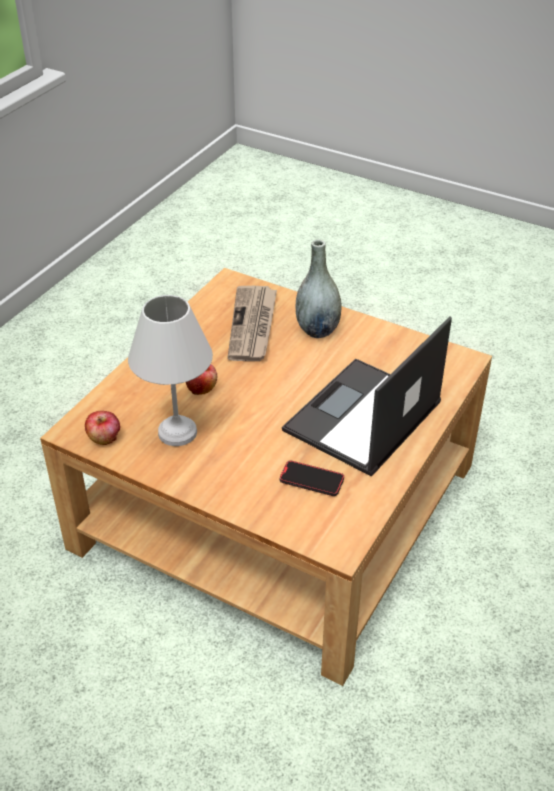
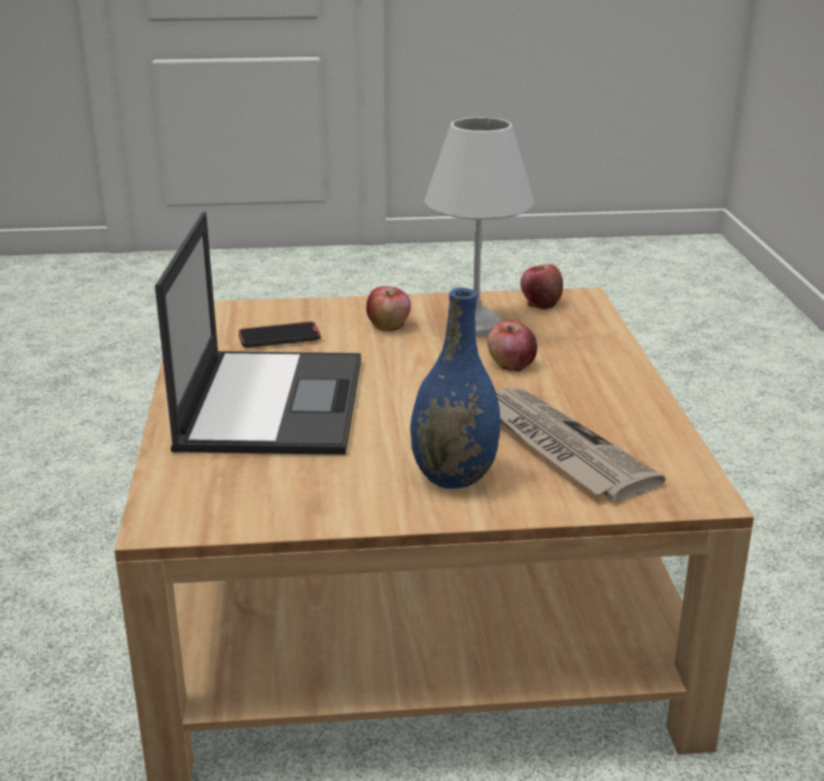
camera: 145 degrees right, 15 degrees down
grey vase [295,240,342,338] -> blue vase [410,288,500,489]
none -> apple [366,286,411,331]

